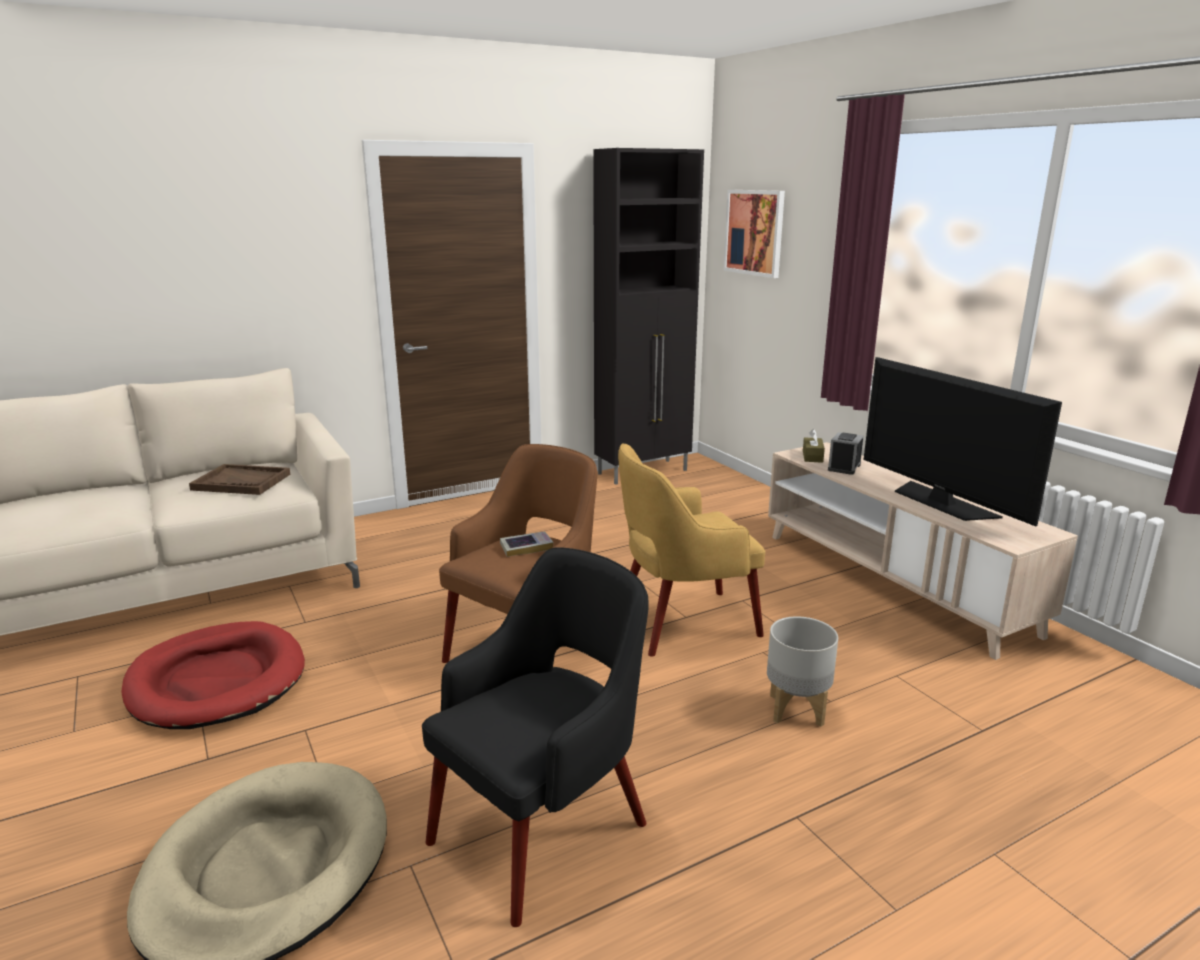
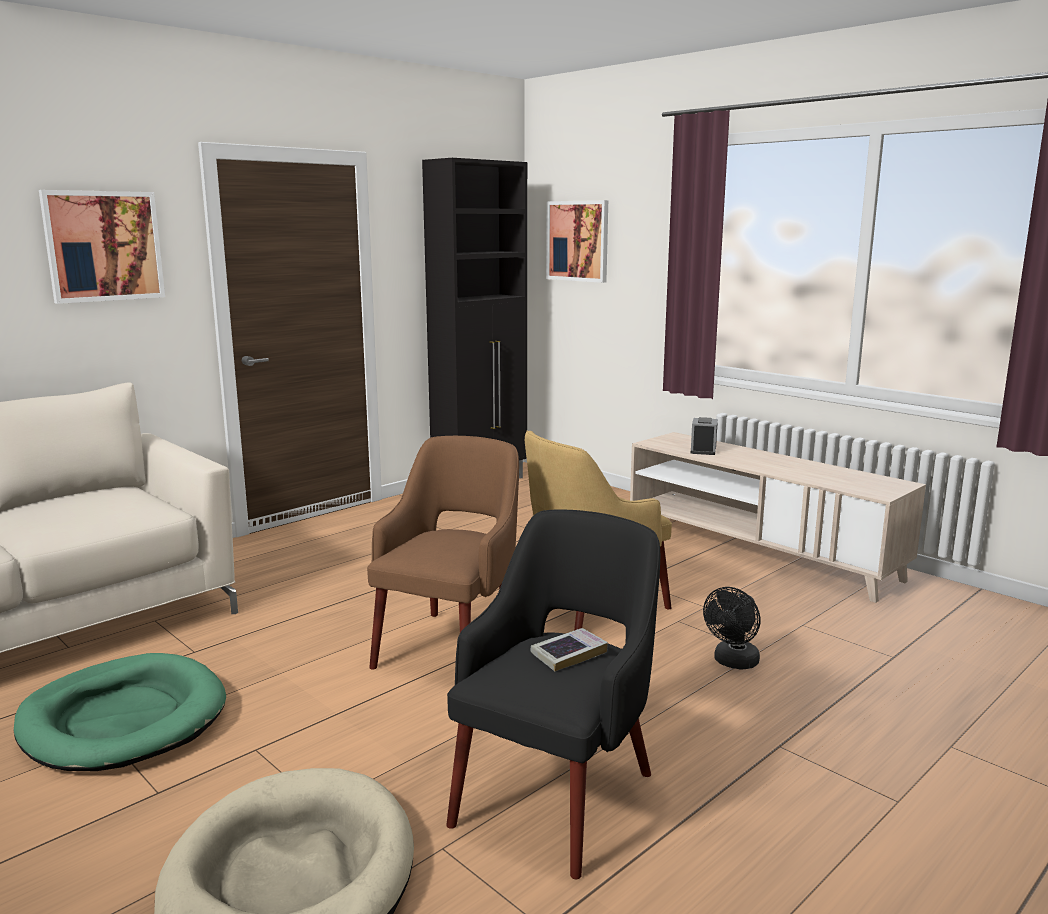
camera: 15 degrees left, 5 degrees down
red dog bed [121,621,305,729] -> green dog bed [13,653,226,771]
brown tray [189,464,291,495] -> none
book [500,531,553,557] -> book moved to [531,628,608,672]
grey planter [767,616,838,727] -> black fan [703,587,761,670]
brown tissue box [803,429,825,463] -> none
television [864,357,1062,526] -> none
none -> picture [39,190,165,304]

